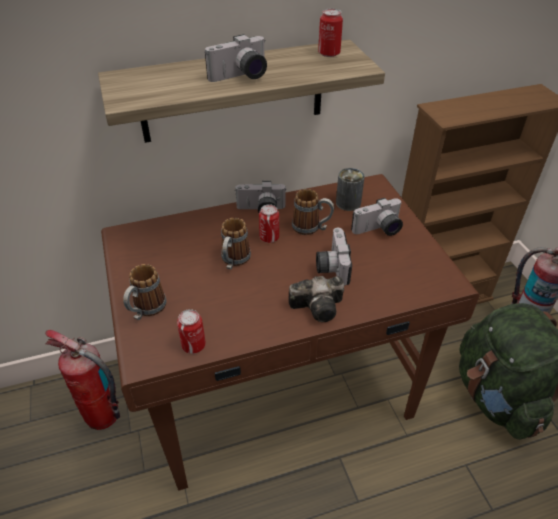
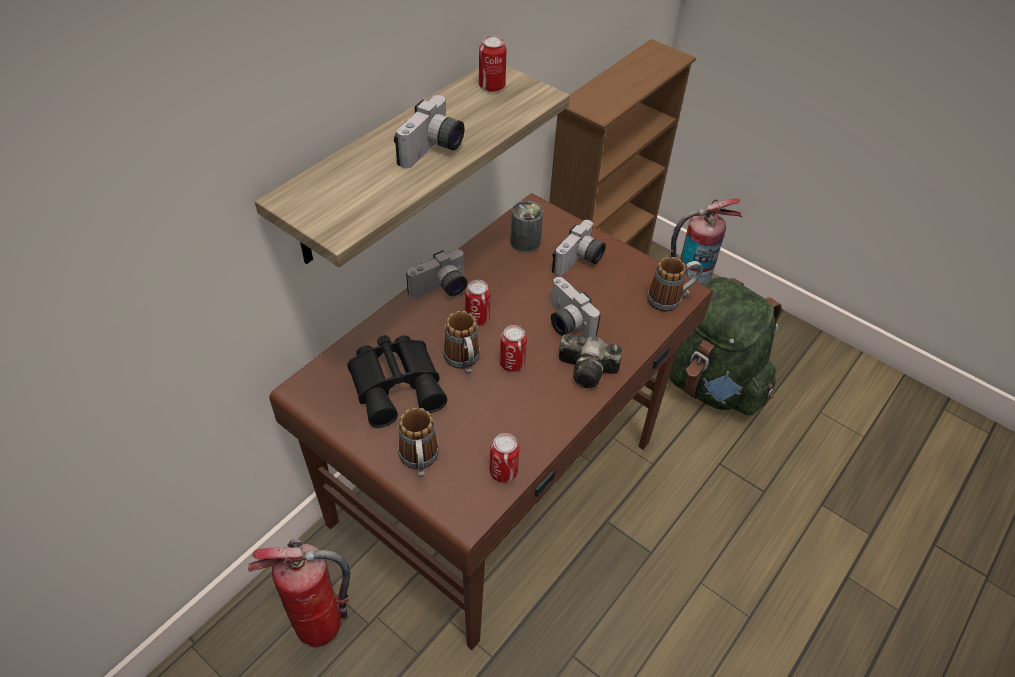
camera: 35 degrees left, 5 degrees up
camera [289,276,344,322] -> camera turned 60 degrees clockwise [559,334,623,388]
mug [292,189,334,235] -> mug moved to [647,257,703,312]
none -> black binoculars [347,335,447,428]
none -> can [500,325,527,372]

